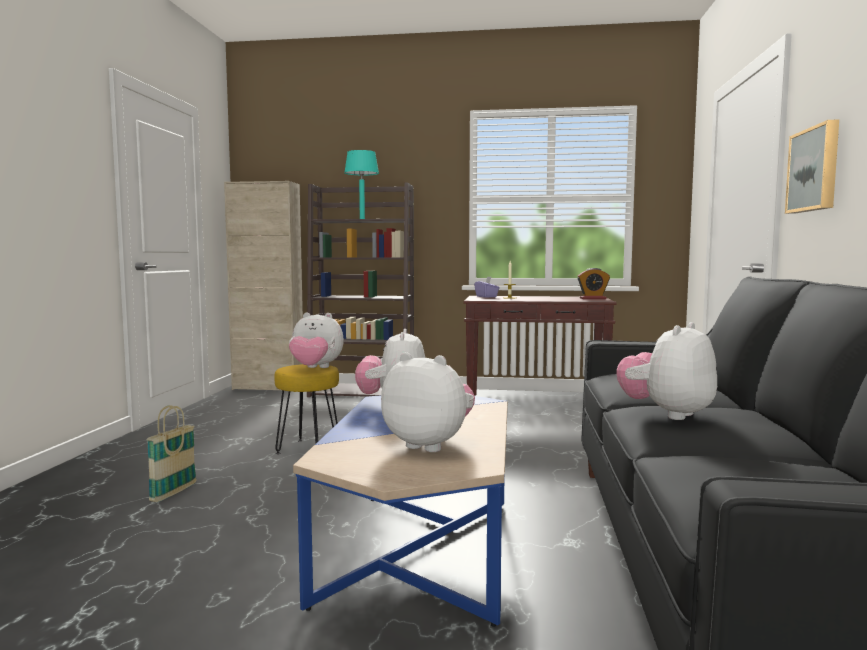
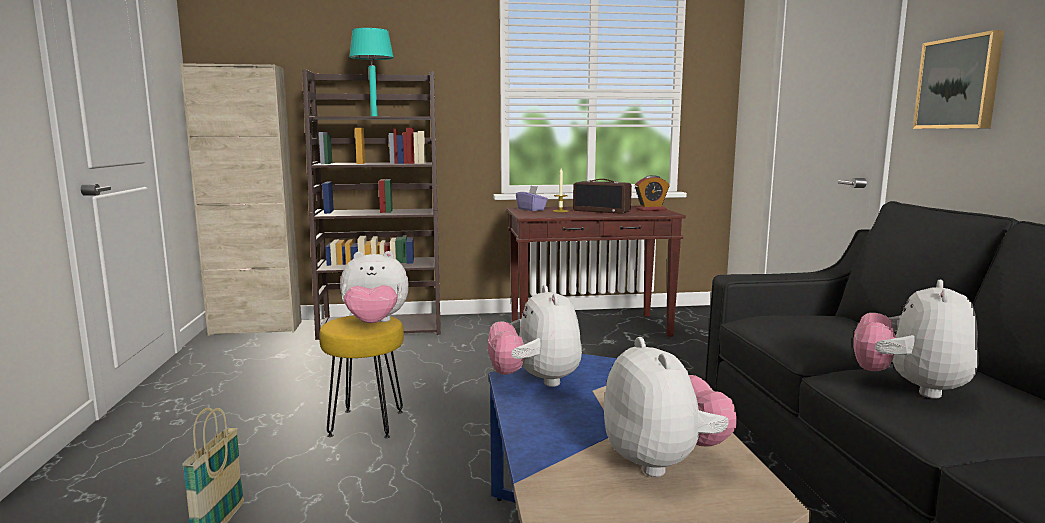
camera: 15 degrees left, 5 degrees up
plush toy [381,352,475,452] -> plush toy turned 60 degrees clockwise [604,337,737,477]
none -> radio [573,179,632,214]

